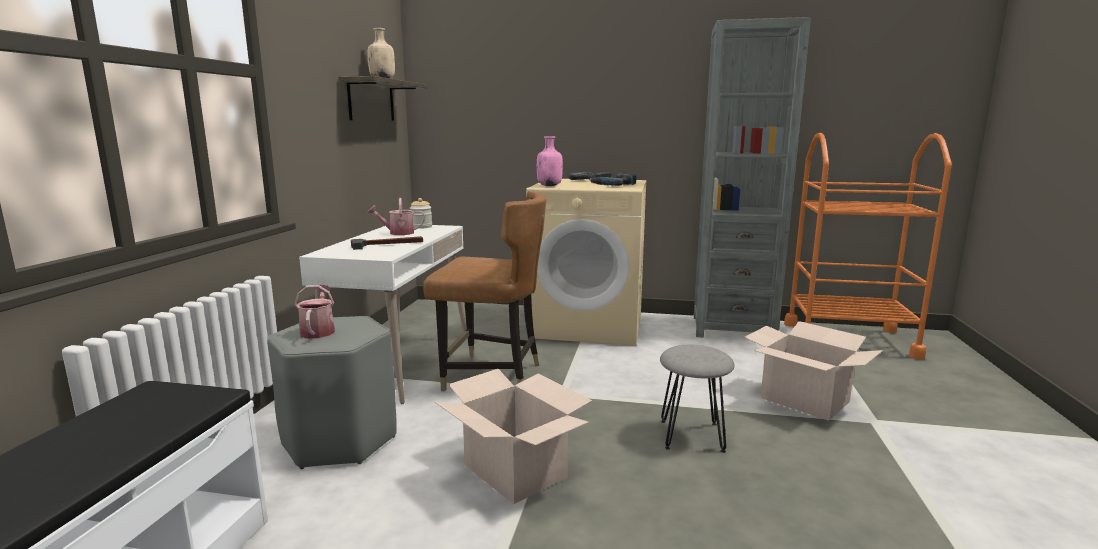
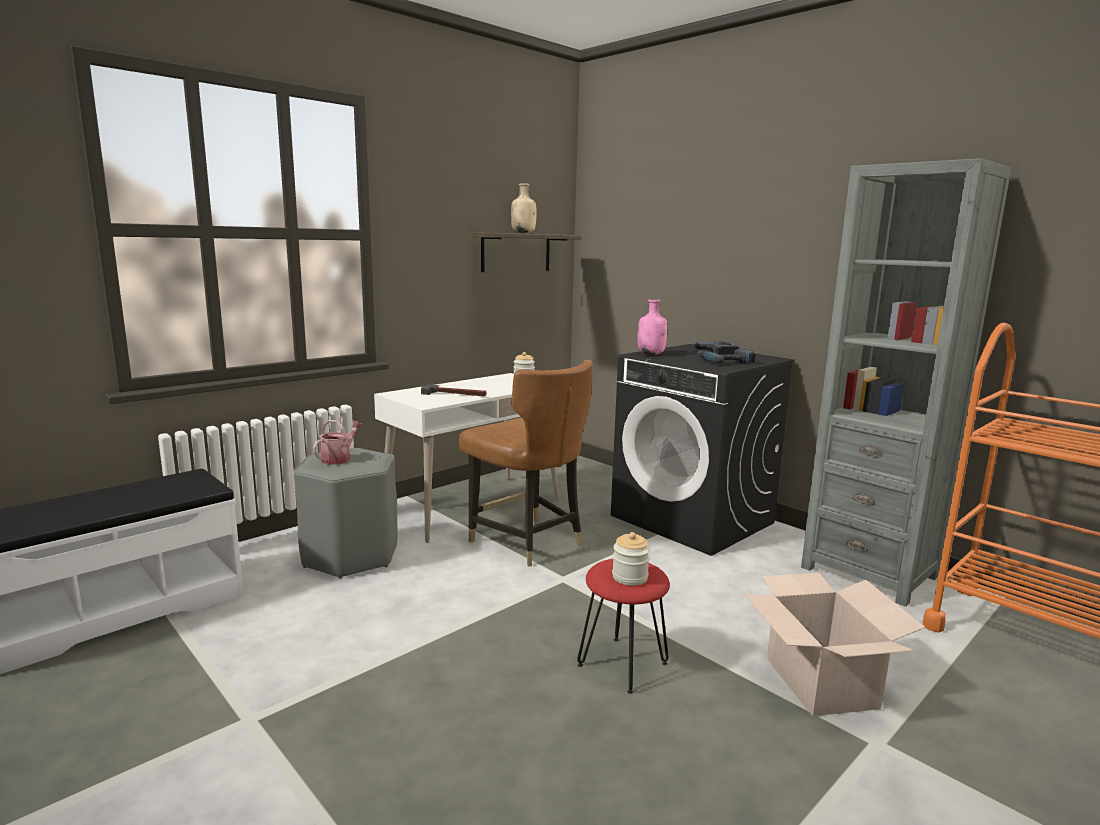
camera: 35 degrees right, 0 degrees up
watering can [367,198,425,235] -> none
cardboard box [435,369,592,504] -> none
beige washing machine [526,179,646,346] -> black washing machine [611,344,795,556]
grey stool [660,344,735,453] -> red stool [577,559,670,694]
none -> jar [612,532,650,586]

